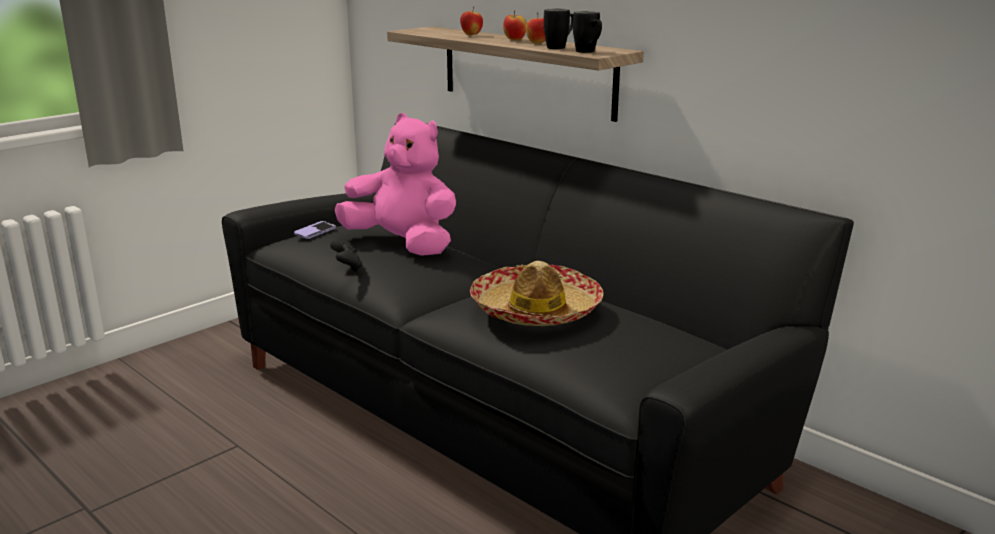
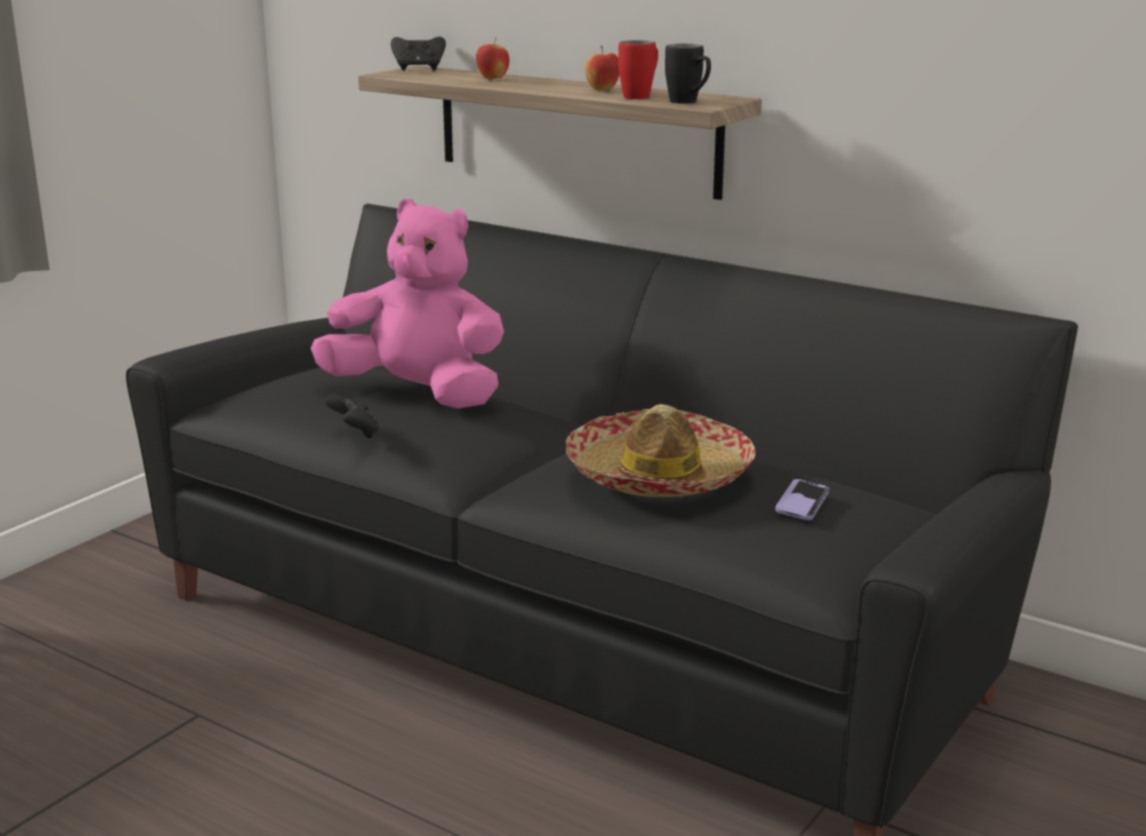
camera: 10 degrees left, 0 degrees up
phone [294,221,336,239] -> phone moved to [775,479,829,520]
apple [503,11,527,40] -> none
black mug [544,9,573,49] -> red mug [618,40,658,99]
none -> black game controller [391,37,446,71]

